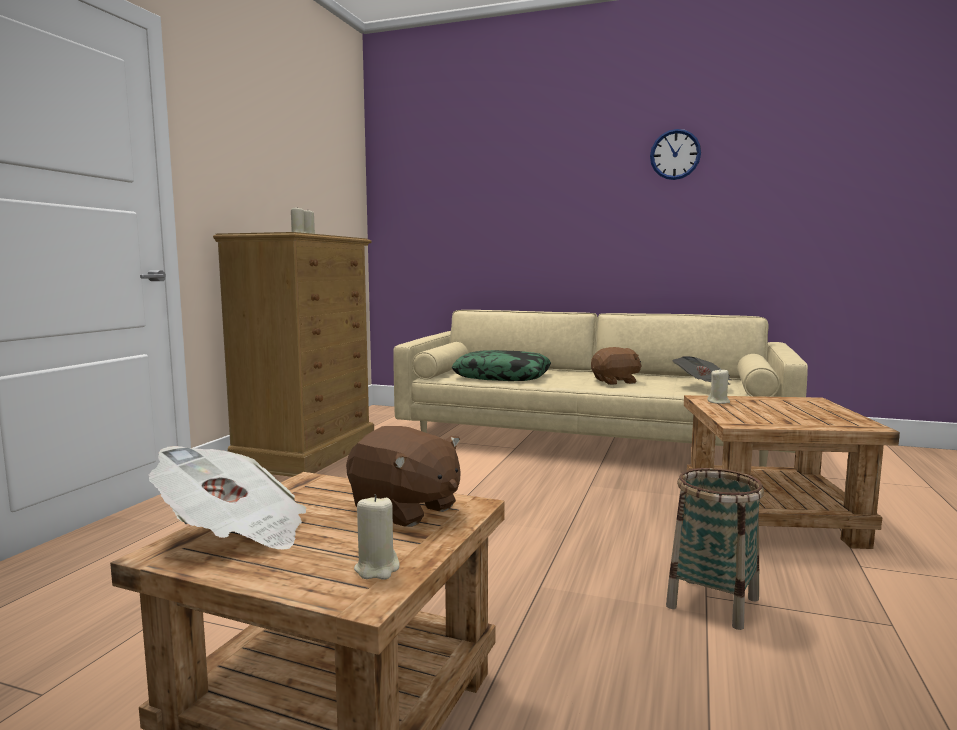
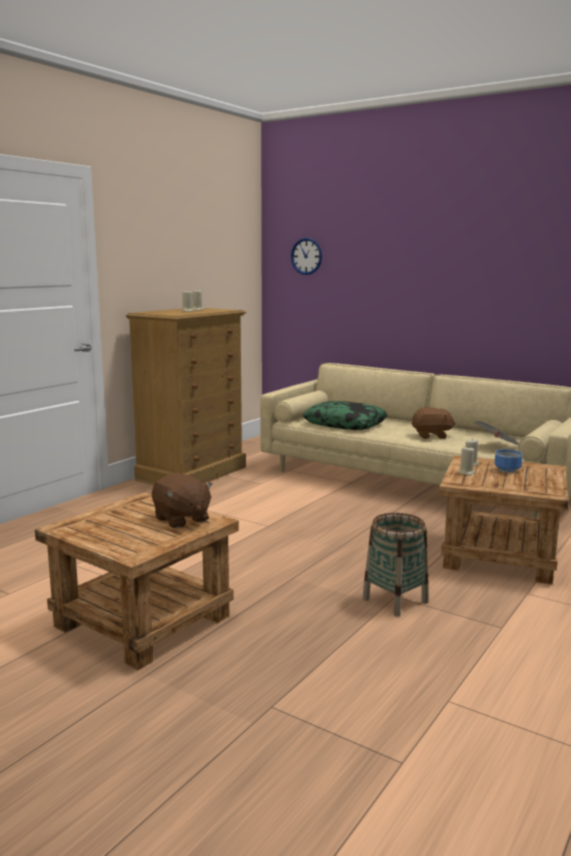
camera: 15 degrees right, 5 degrees up
newspaper [149,446,307,550] -> none
beige candle [354,494,400,580] -> beige candle moved to [458,446,475,476]
wall clock [650,129,701,180] -> wall clock moved to [291,238,322,275]
none -> bowl [494,449,522,473]

